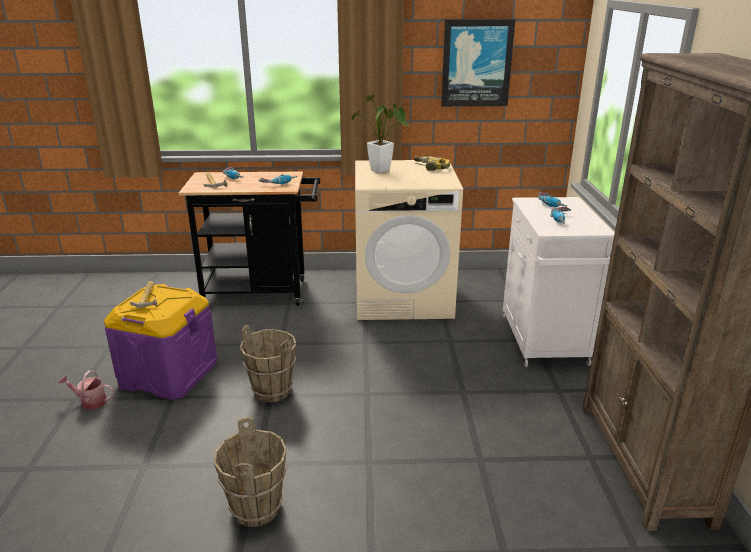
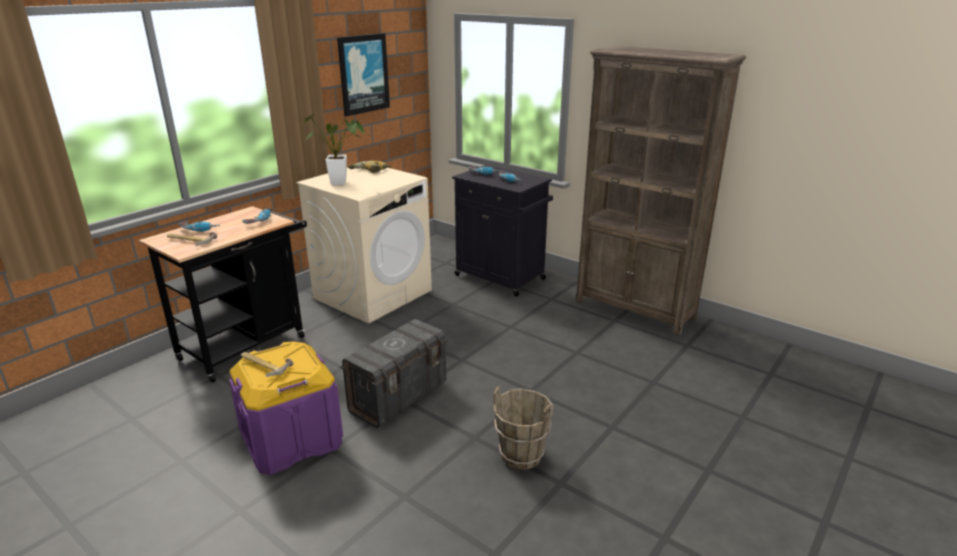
camera: 50 degrees left, 0 degrees up
watering can [58,370,114,410] -> none
brown bucket [240,325,296,402] -> grey storage box [340,319,448,428]
white cabinet [502,197,615,367] -> black cabinet [452,165,553,296]

